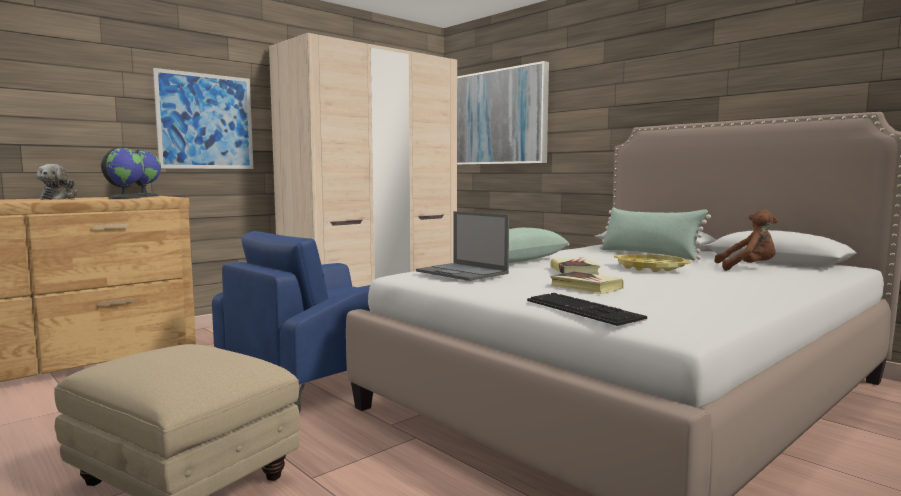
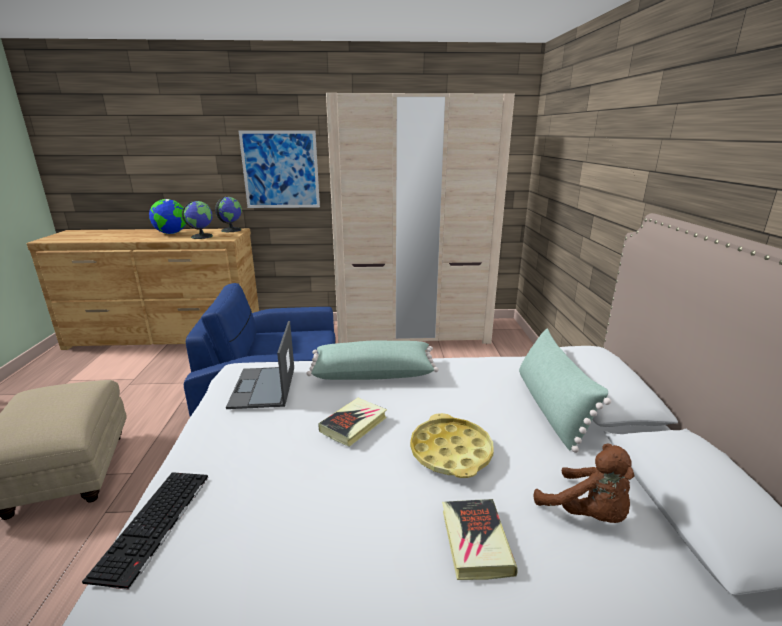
camera: 40 degrees right, 15 degrees up
plush toy [37,164,78,200] -> globe [149,199,187,234]
picture [457,61,549,165] -> none
book [551,271,624,294] -> book moved to [442,499,518,580]

